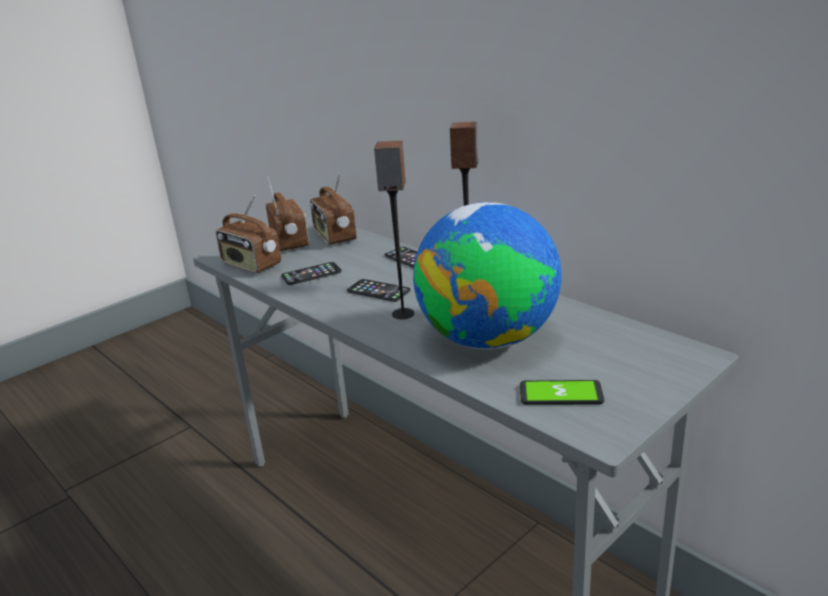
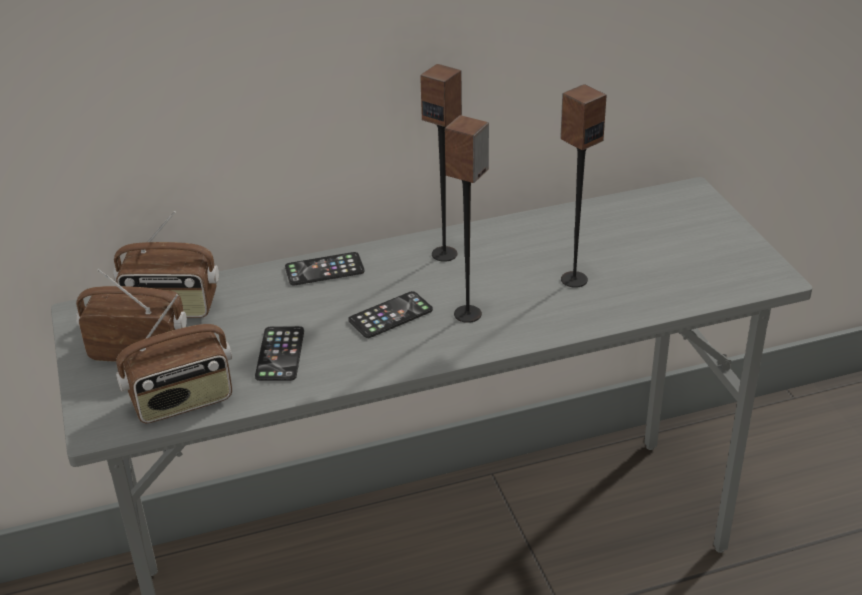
camera: 65 degrees left, 10 degrees up
globe [413,202,562,350] -> speaker [560,84,607,288]
phone [520,380,604,405] -> none

